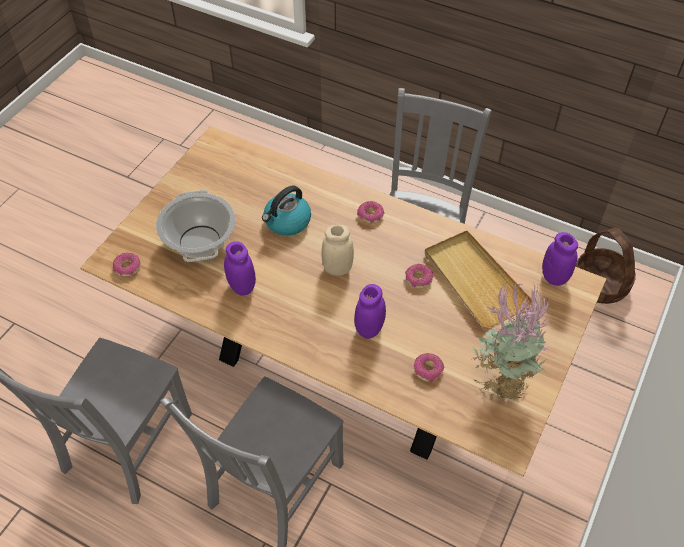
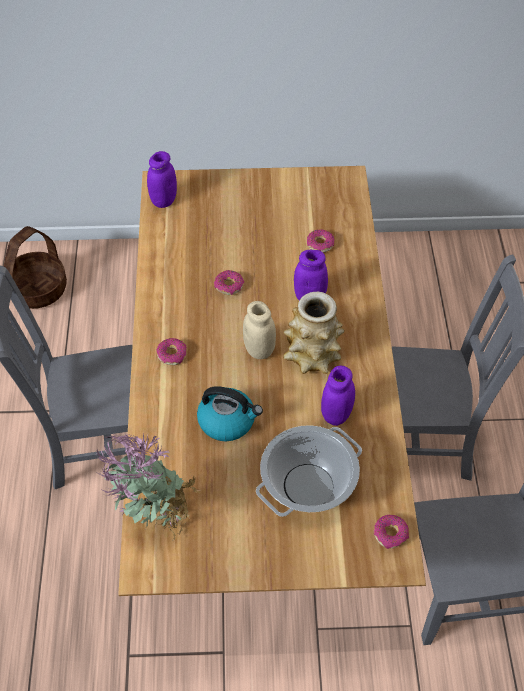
camera: 120 degrees left, 0 degrees up
beige tray [425,231,532,328] -> none
potted plant [472,282,550,401] -> potted plant moved to [96,431,198,541]
none -> vase [283,292,345,374]

